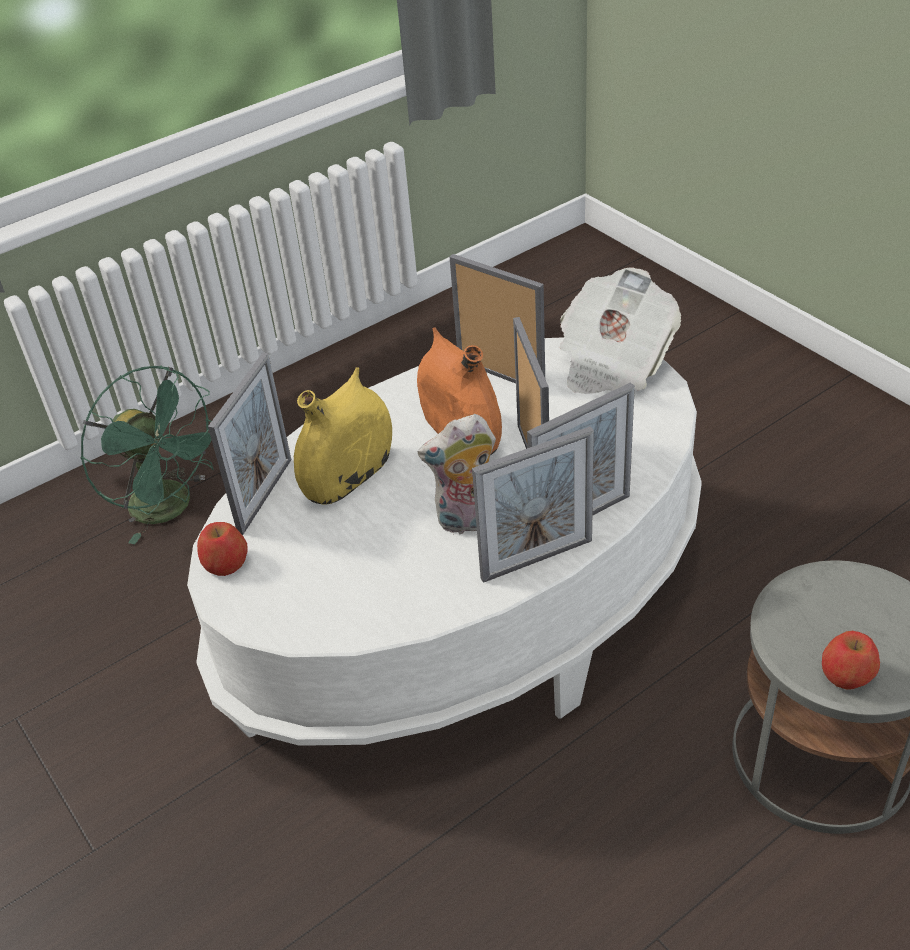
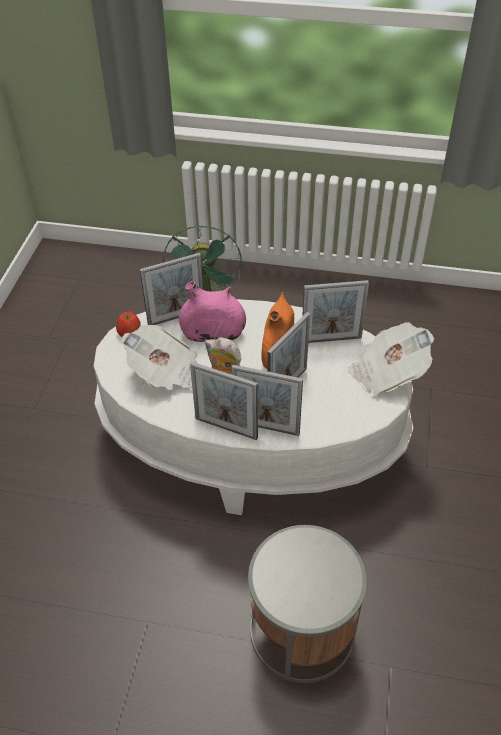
camera: 45 degrees right, 5 degrees up
yellow vase [294,367,392,504] -> pink vase [179,281,246,342]
picture frame [450,254,545,383] -> picture frame turned 90 degrees clockwise [302,280,369,343]
apple [822,631,880,690] -> none
none -> newspaper [122,325,198,390]

